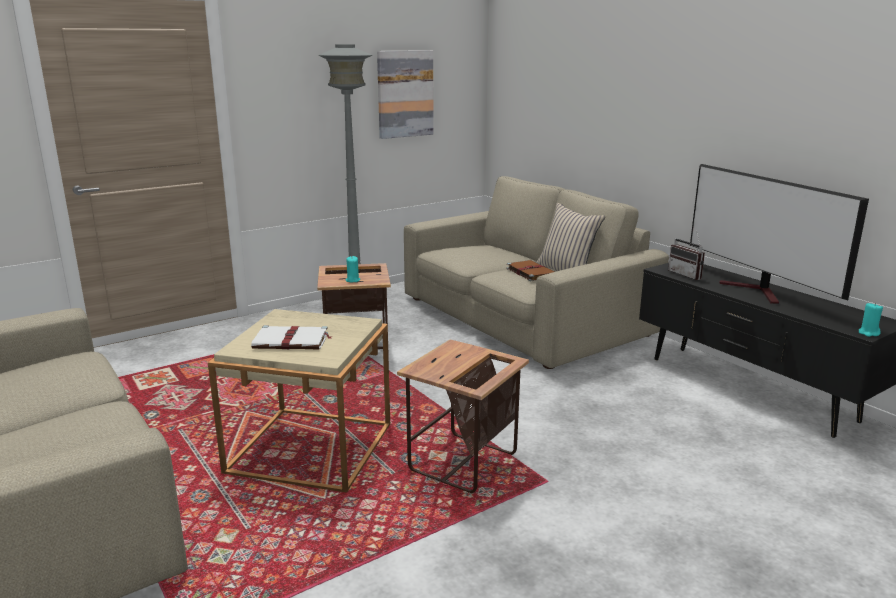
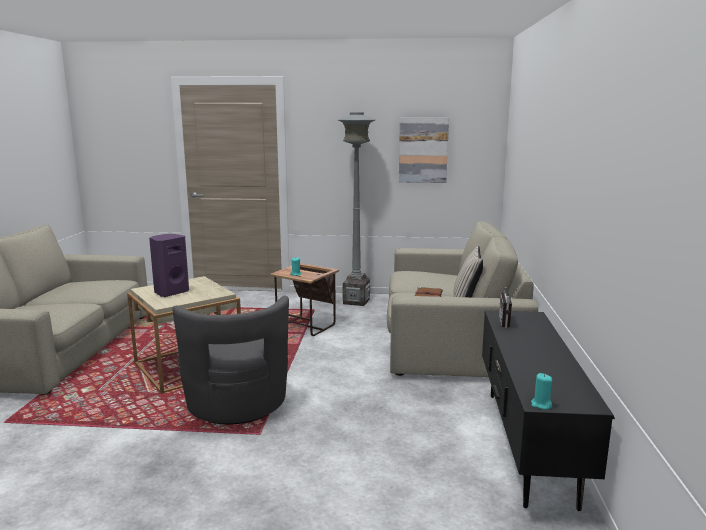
camera: 40 degrees right, 5 degrees down
white book [251,325,331,350] -> purple speaker [149,234,189,297]
side table [397,339,529,493] -> grey armchair [173,296,289,425]
television [690,164,869,304] -> none

